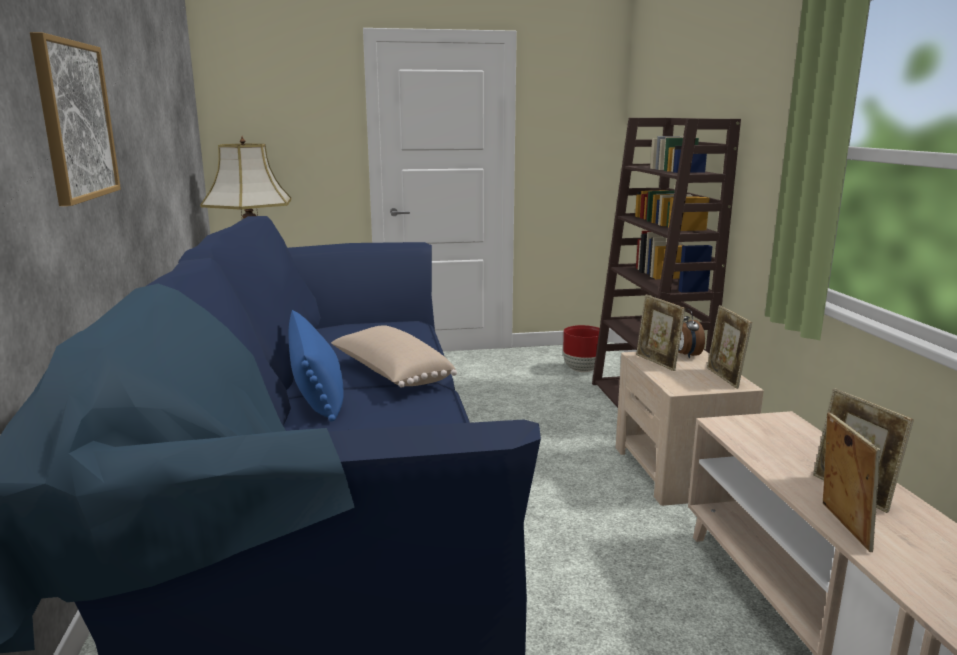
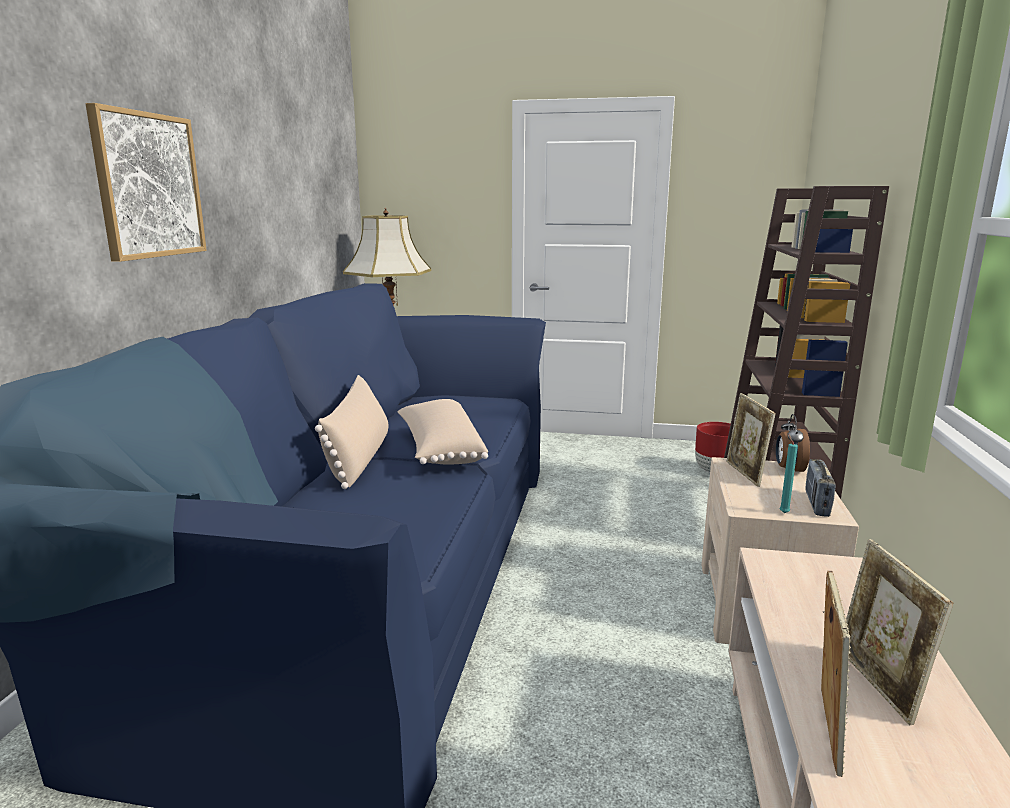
camera: 20 degrees right, 0 degrees up
blue pillow [289,310,344,422] -> beige pillow [315,375,389,489]
picture frame [707,305,752,389] -> radio [805,459,836,517]
none -> turquoise candle [779,435,798,513]

